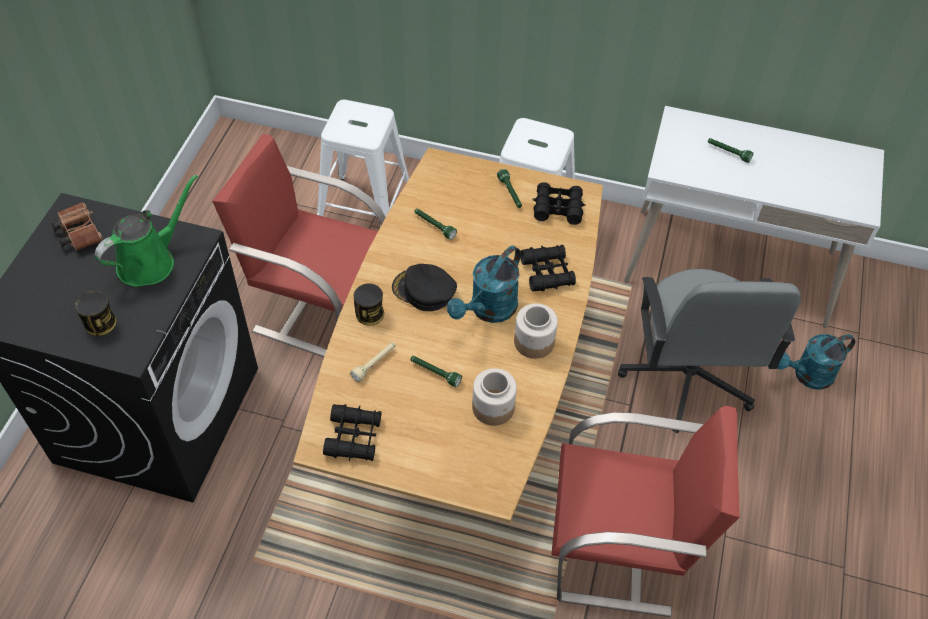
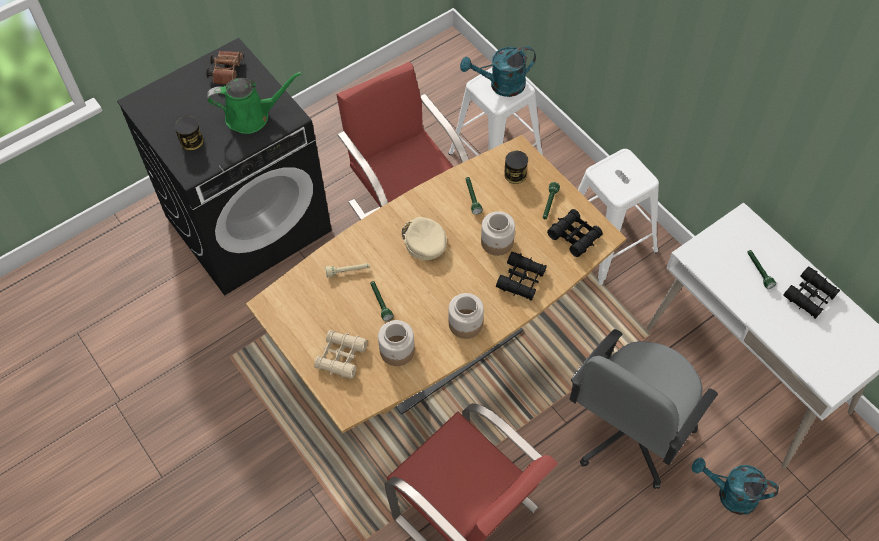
camera: 40 degrees right, 5 degrees up
black binoculars [323,404,381,461] -> black binoculars moved to [783,266,840,319]
can [354,283,384,326] -> can moved to [504,151,528,184]
black cap [392,264,457,311] -> beige cap [402,217,447,260]
turquoise watering can [447,246,521,323] -> turquoise watering can moved to [460,46,536,97]
none -> beige binoculars [314,330,367,379]
none -> jar [481,211,515,256]

